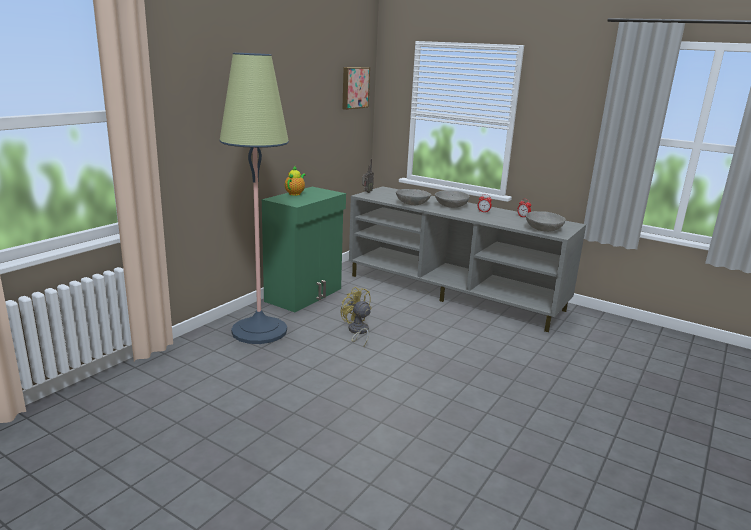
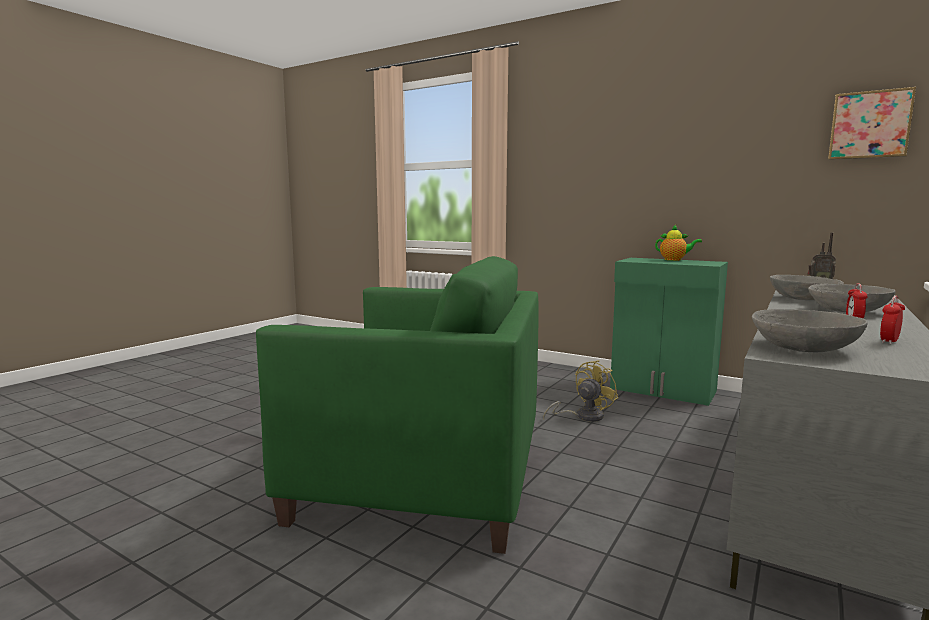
camera: 90 degrees right, 10 degrees down
floor lamp [219,53,289,344] -> none
none -> green armchair [256,256,539,554]

